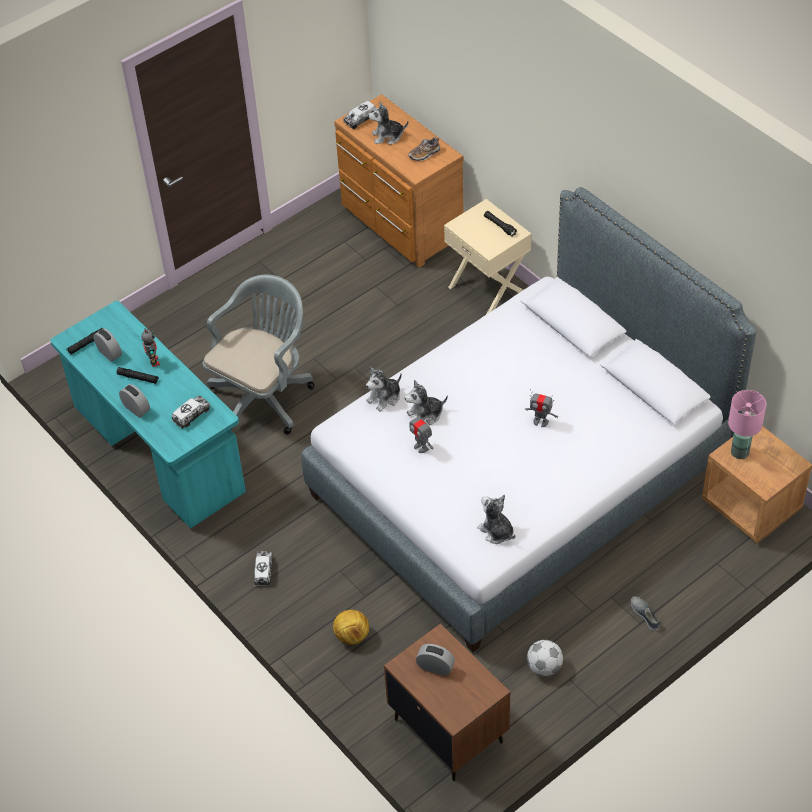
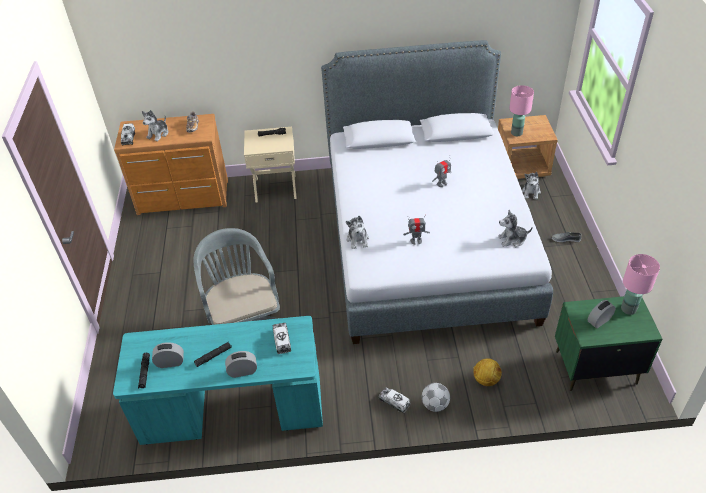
camera: 55 degrees left, 5 degrees down
toy robot [141,329,160,367] -> none
brown nightstand [384,623,510,781] -> green nightstand [555,296,662,391]
plush toy [404,380,448,425] -> plush toy moved to [522,172,541,200]
football [527,640,563,676] -> football moved to [422,383,450,412]
none -> pink table lamp [621,254,660,315]

